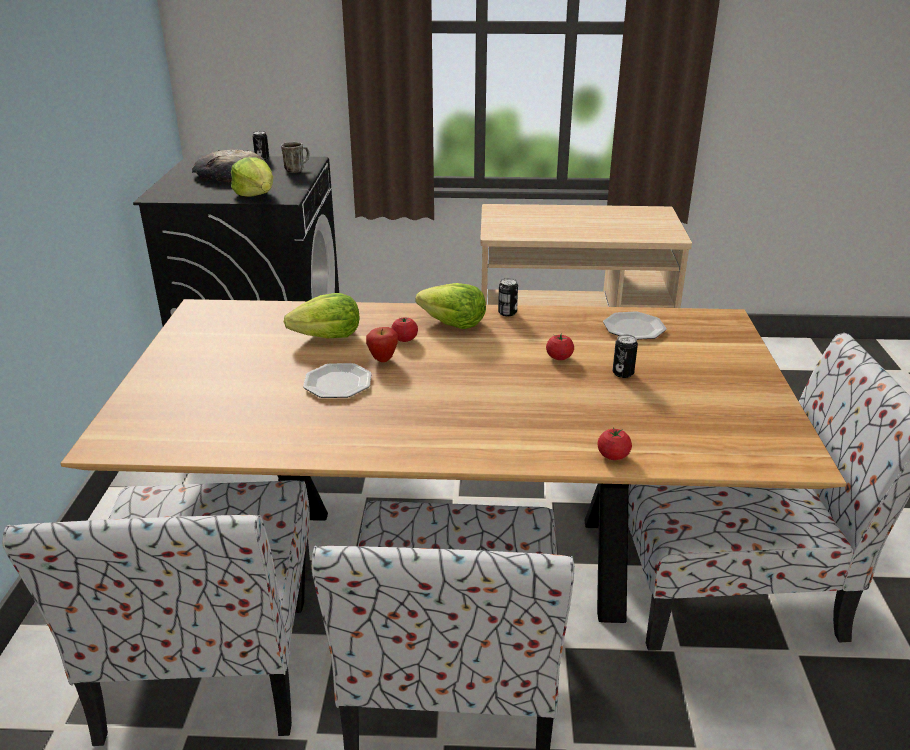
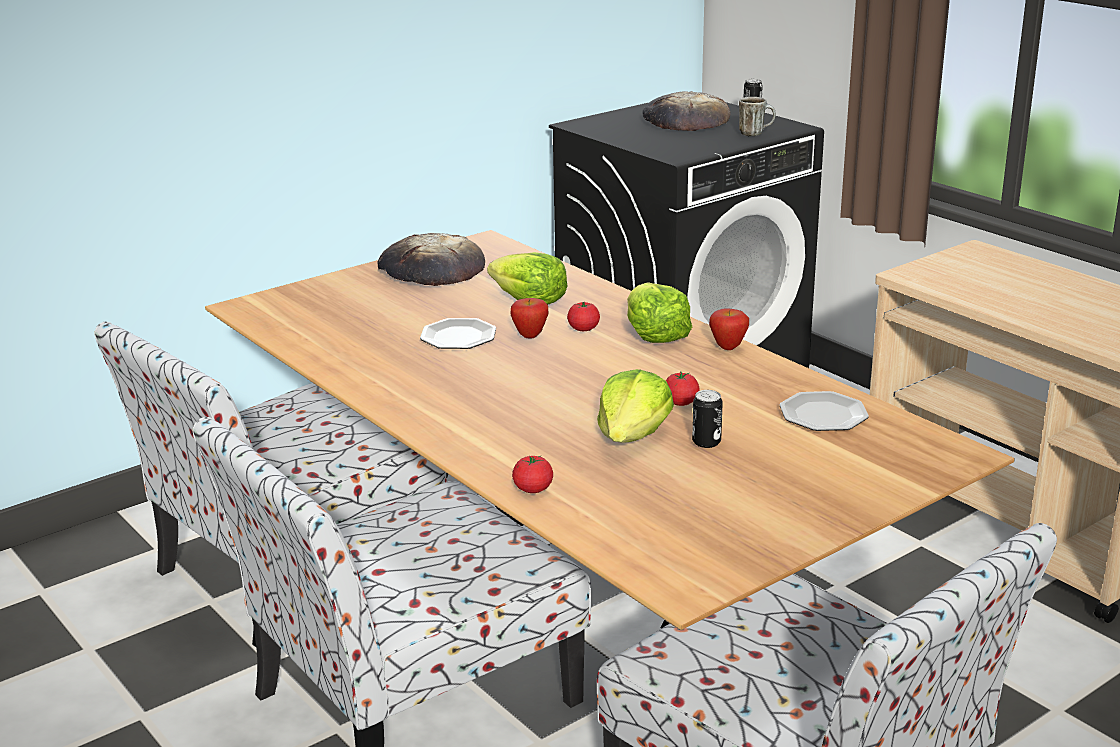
camera: 50 degrees right, 5 degrees down
lettuce [231,157,273,197] -> lettuce moved to [597,369,674,443]
can [498,278,518,316] -> apple [709,309,749,350]
none -> bread [377,233,485,286]

